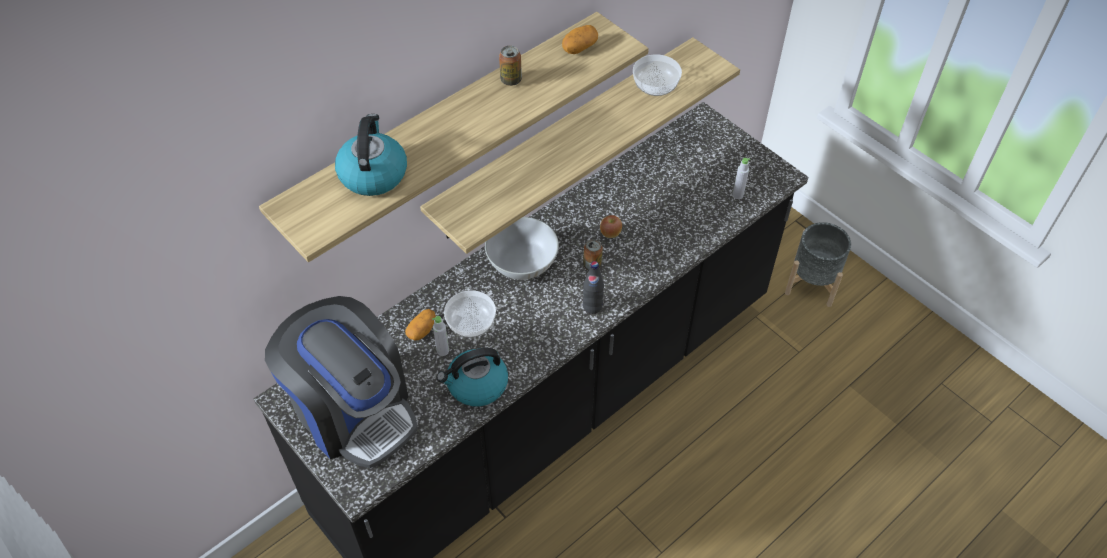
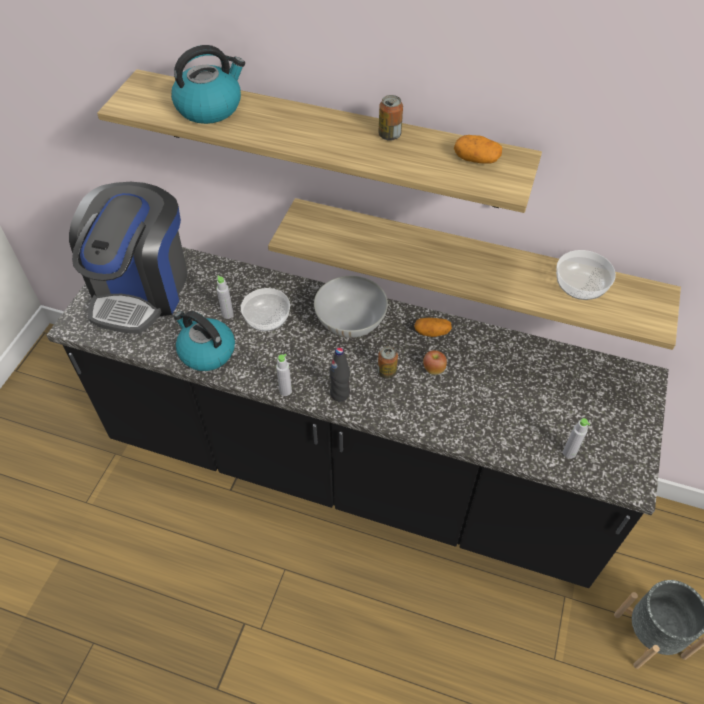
camera: 60 degrees right, 0 degrees up
potato [405,309,436,340] -> potato moved to [414,318,452,337]
none -> grey bottle [276,354,292,396]

